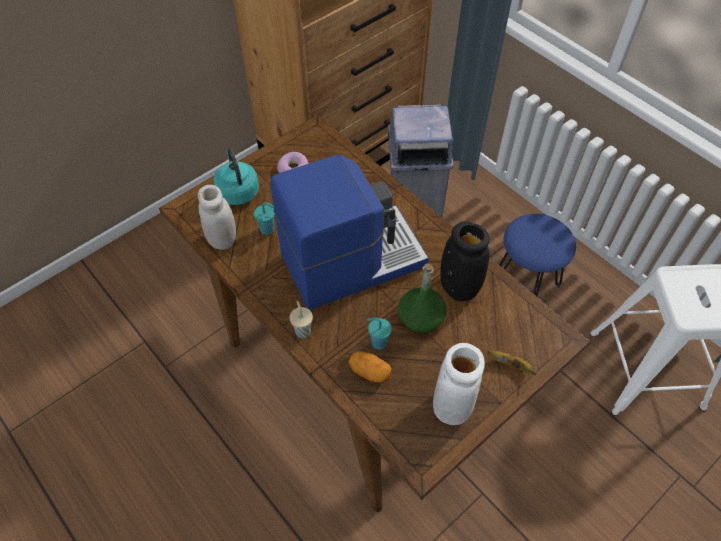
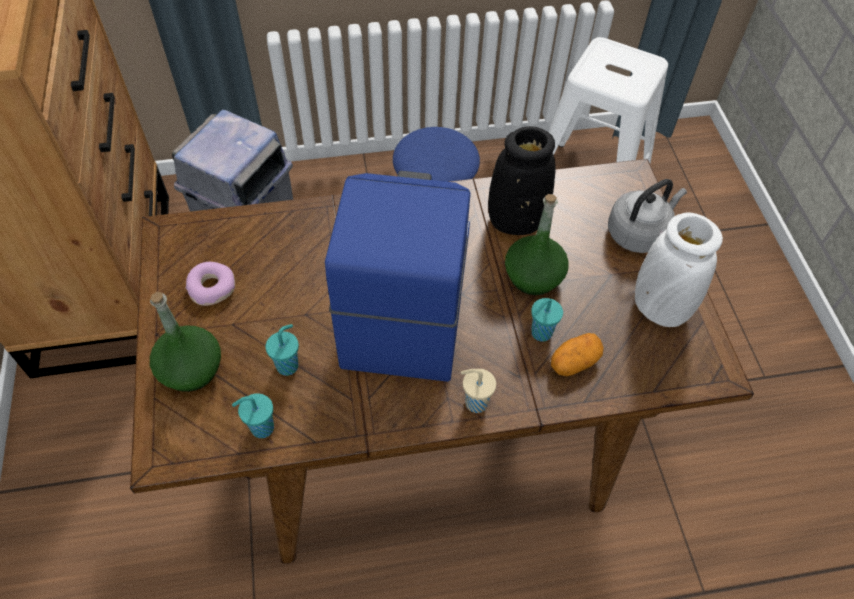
camera: 60 degrees left, 0 degrees up
white jar [198,185,236,250] -> turquoise cup [232,393,274,438]
turquoise kettle [213,148,259,205] -> green bottle [150,292,221,392]
banana [488,351,537,375] -> grey kettle [608,179,687,253]

